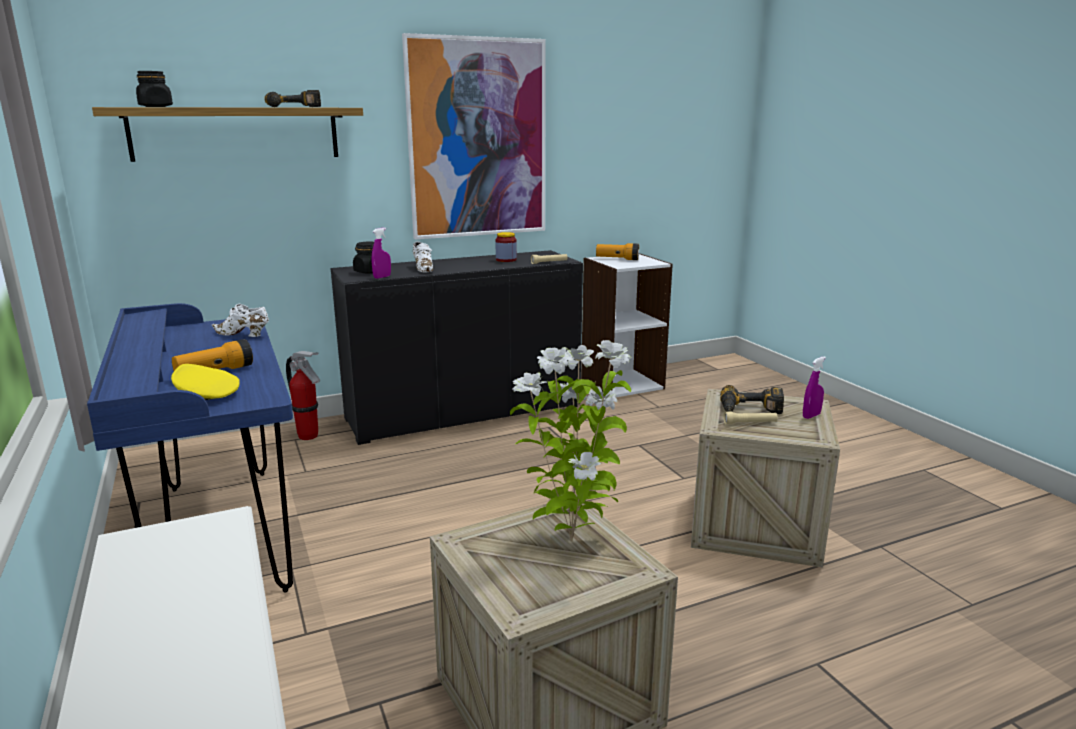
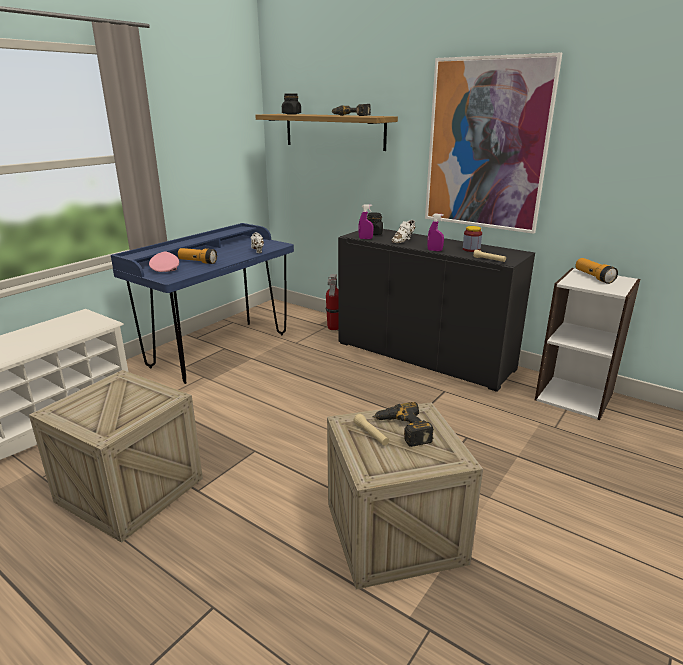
camera: 60 degrees right, 5 degrees up
yellow cap [171,364,240,400] -> pink cap [149,252,179,272]
potted plant [510,340,631,541] -> none
purple spray bottle [803,356,826,419] -> purple spray bottle moved to [427,214,444,251]

